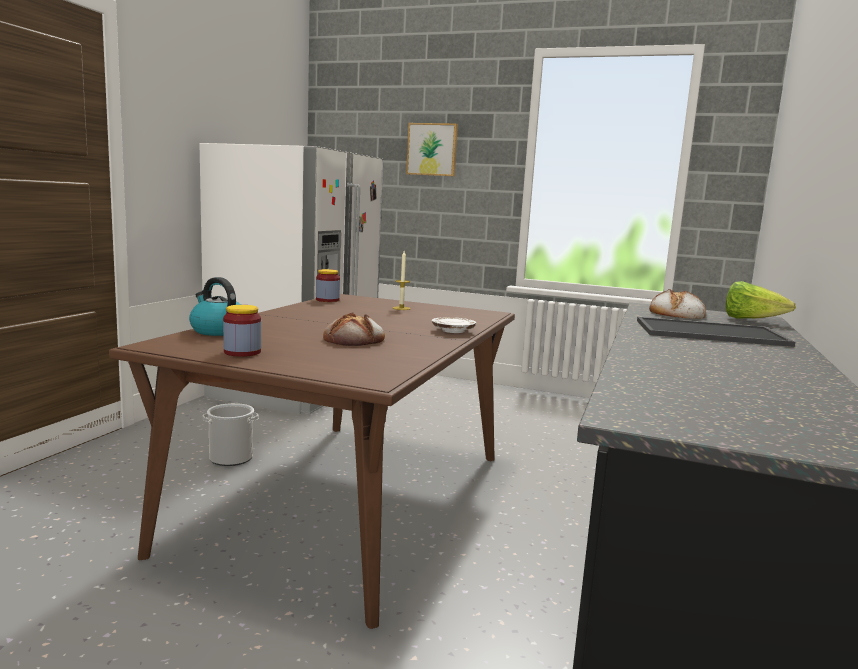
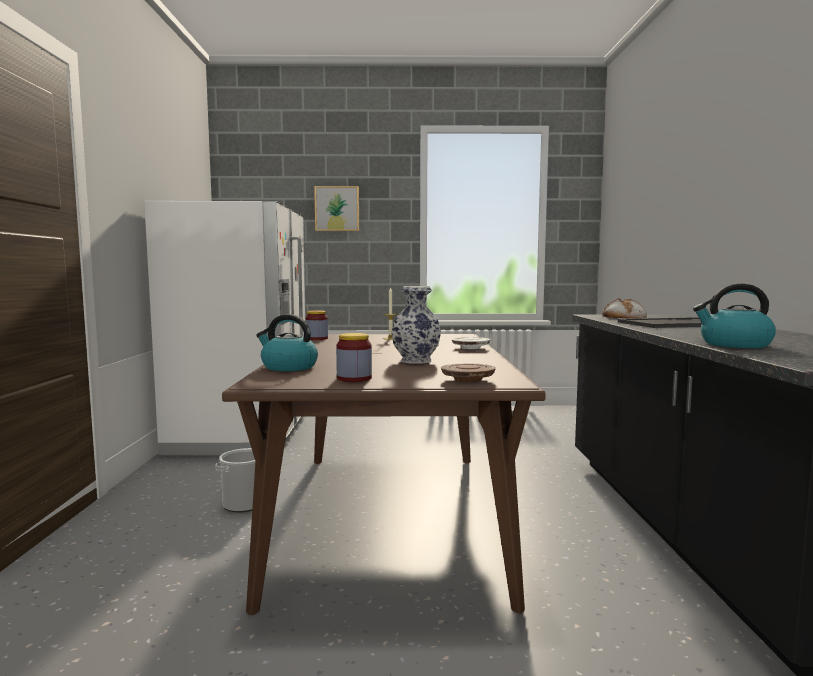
camera: 20 degrees left, 5 degrees down
bread [323,312,385,346] -> vase [391,286,441,364]
lettuce [725,281,796,319] -> none
none -> brown plate [441,363,496,382]
none -> kettle [693,283,776,348]

